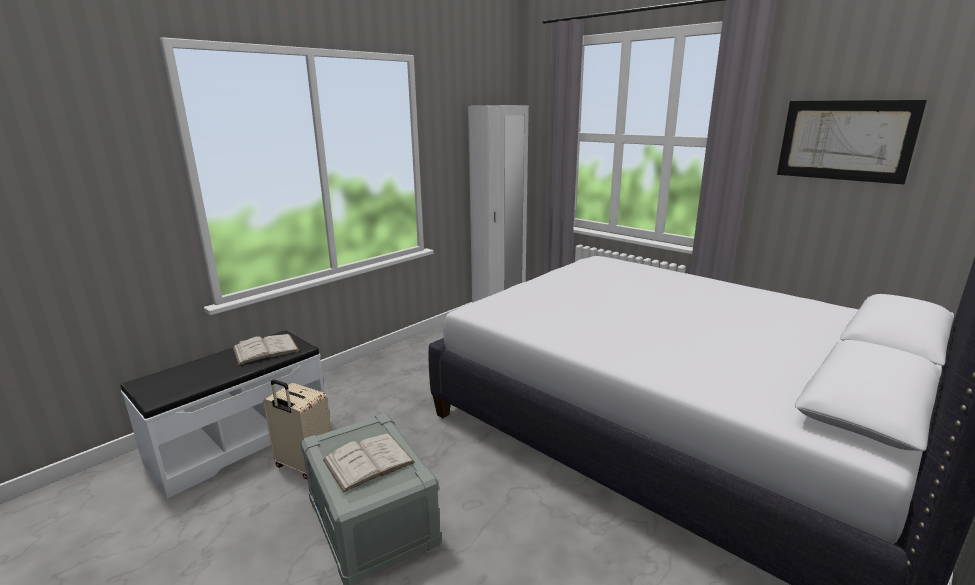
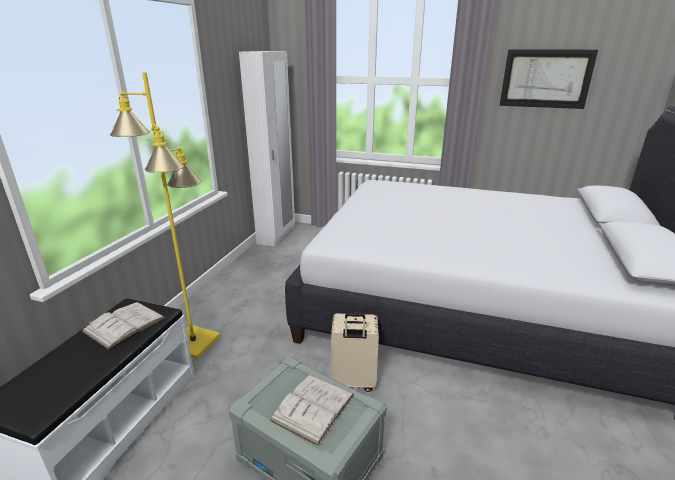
camera: 25 degrees left, 5 degrees up
beige suitcase [263,380,332,479] -> beige suitcase moved to [331,313,379,392]
none -> yellow floor lamp [110,72,221,359]

